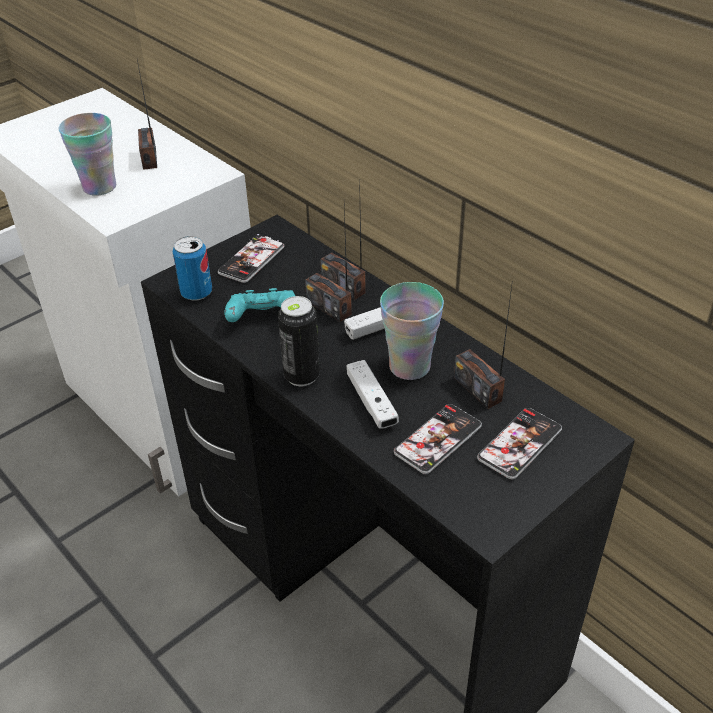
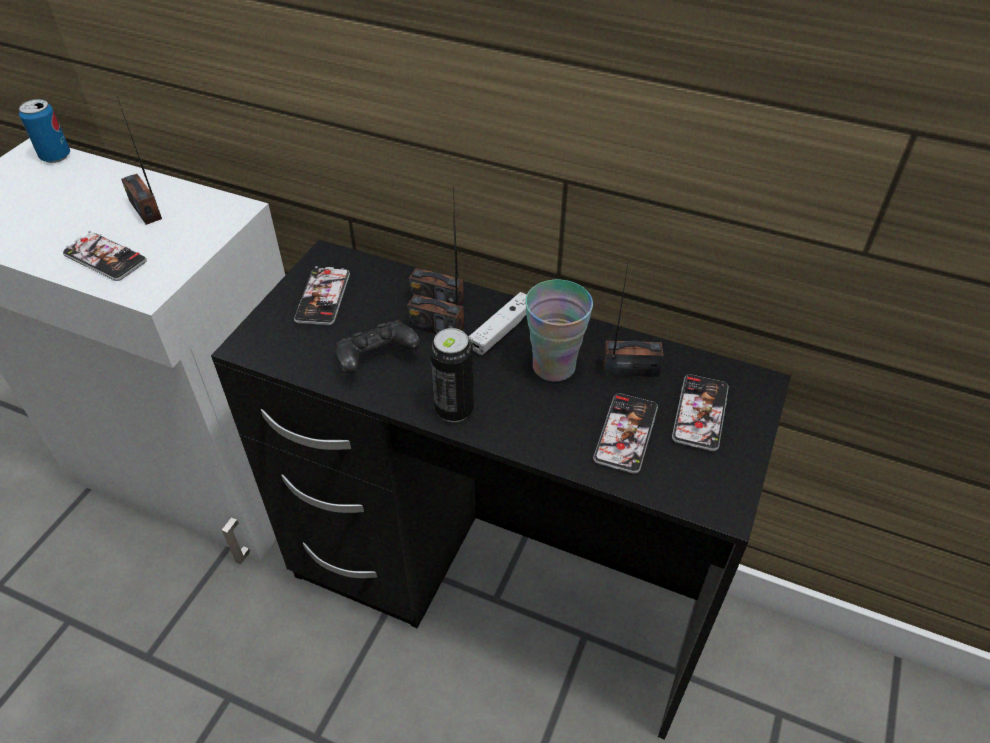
camera: 25 degrees left, 5 degrees up
cup [58,113,116,196] -> phone [63,231,147,281]
can [173,236,212,301] -> can moved to [19,99,70,163]
turquoise game controller [224,288,295,322] -> black game controller [336,320,420,374]
white game controller [346,360,399,429] -> none
radio [454,286,512,409] -> radio turned 150 degrees clockwise [603,260,664,377]

